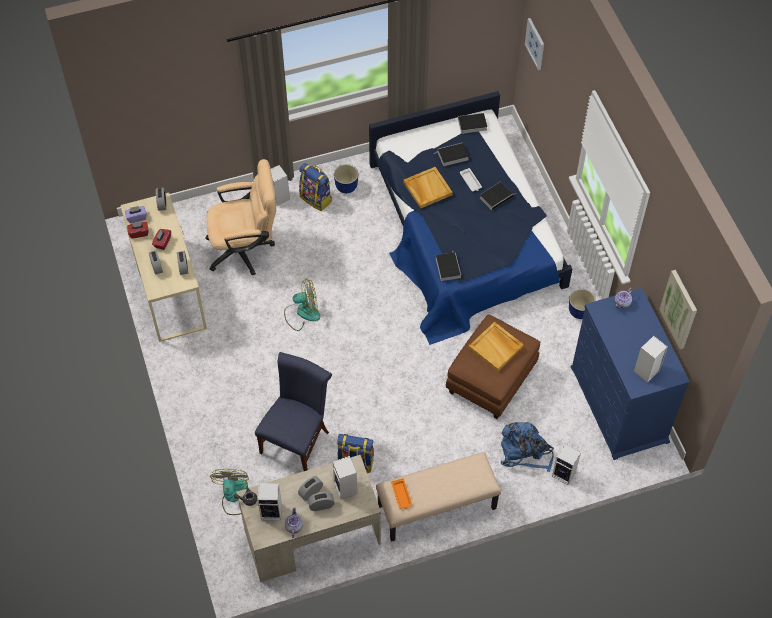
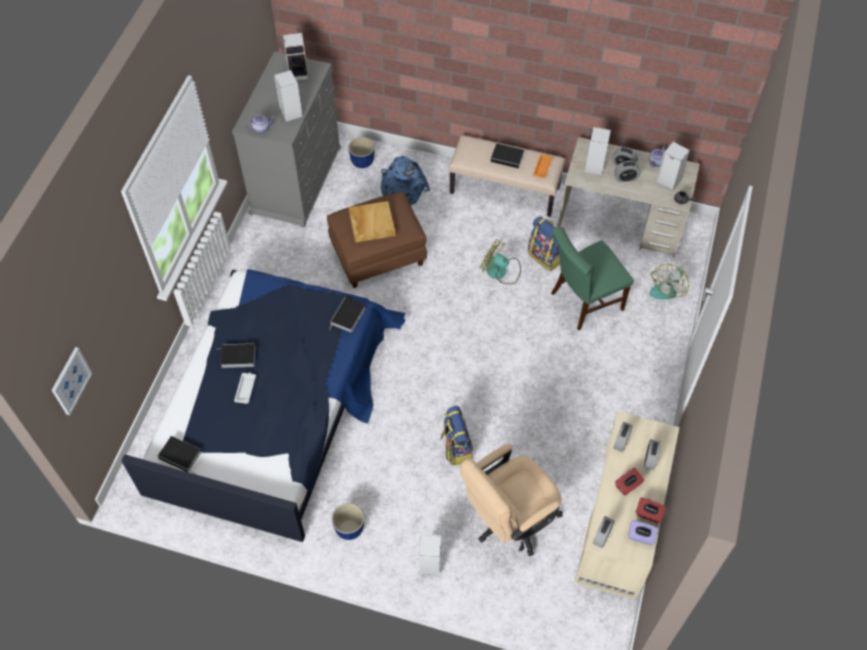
camera: 145 degrees left, 0 degrees up
beige office chair [205,159,276,275] -> beige office chair turned 60 degrees counterclockwise [460,444,563,556]
blue chair [255,352,332,471] -> green chair [551,227,634,331]
fan [284,279,320,331] -> fan moved to [480,239,521,284]
backpack [299,163,332,211] -> backpack moved to [441,406,473,466]
beige tray [403,167,453,209] -> none
book [435,143,469,166] -> book moved to [491,143,524,169]
speaker [552,444,581,485] -> speaker moved to [274,70,303,122]
planter [569,289,596,319] -> planter moved to [348,137,375,168]
blue dresser [570,288,690,460] -> grey dresser [232,51,341,228]
picture [659,270,697,349] -> none

